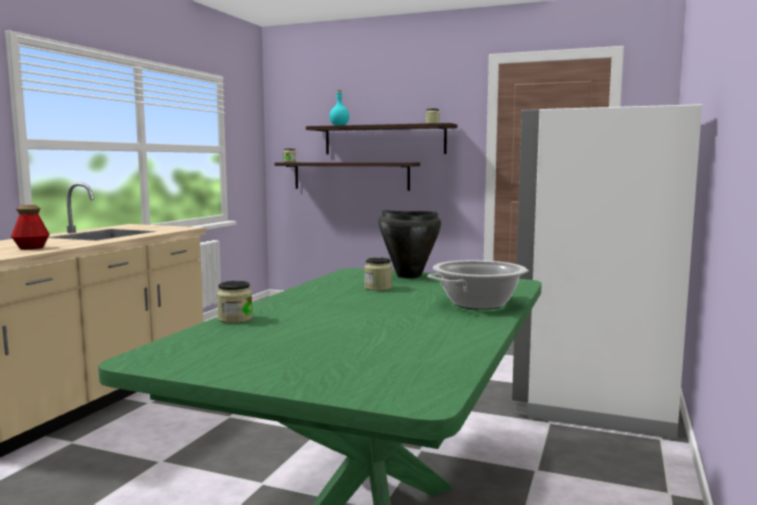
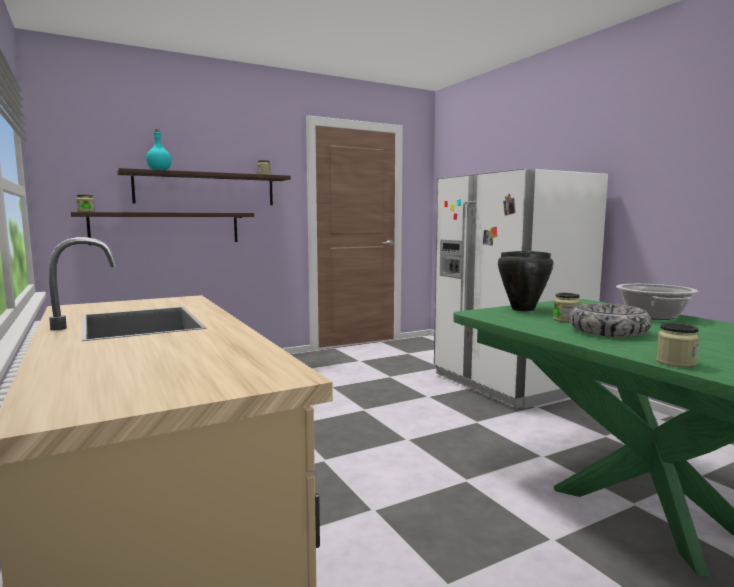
camera: 50 degrees left, 0 degrees up
bottle [11,204,50,249] -> none
none -> bowl [570,303,652,337]

